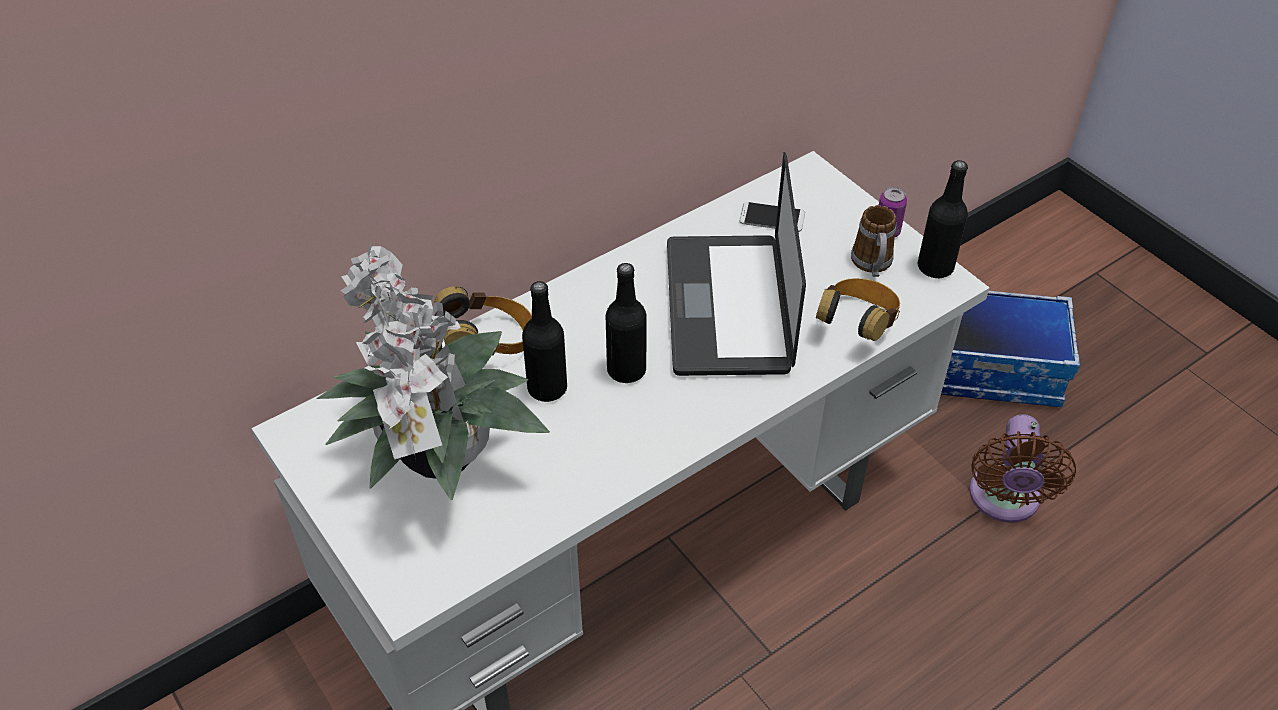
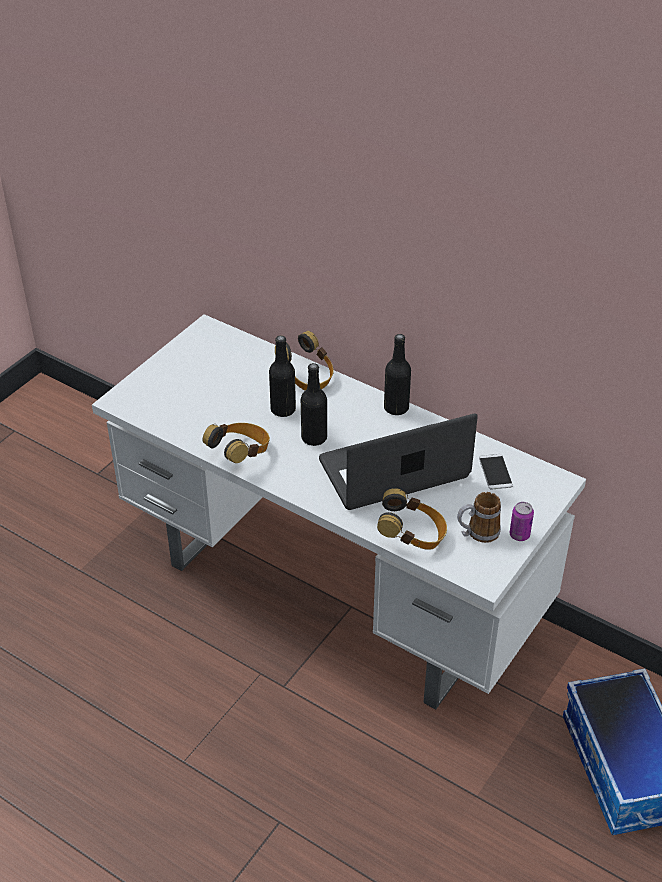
camera: 70 degrees right, 5 degrees down
potted plant [316,244,550,500] -> none
black bottle [918,160,968,278] -> black bottle moved to [384,334,411,415]
brown fan [969,414,1076,523] -> none
none -> headphones [202,423,270,463]

